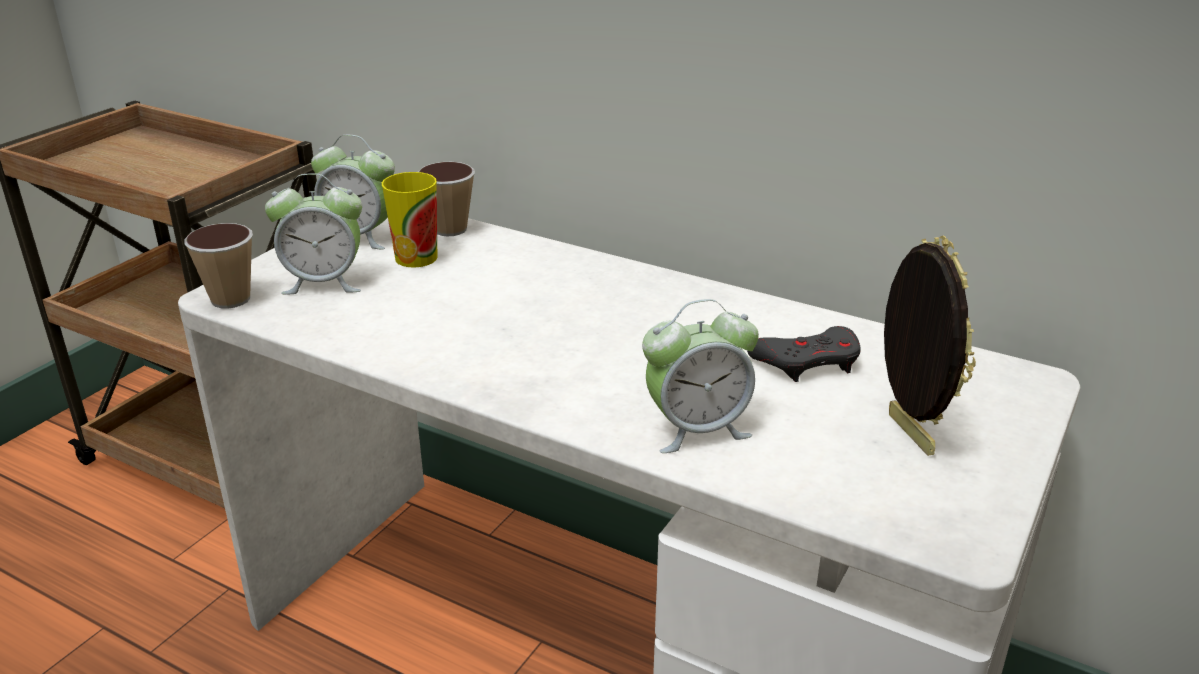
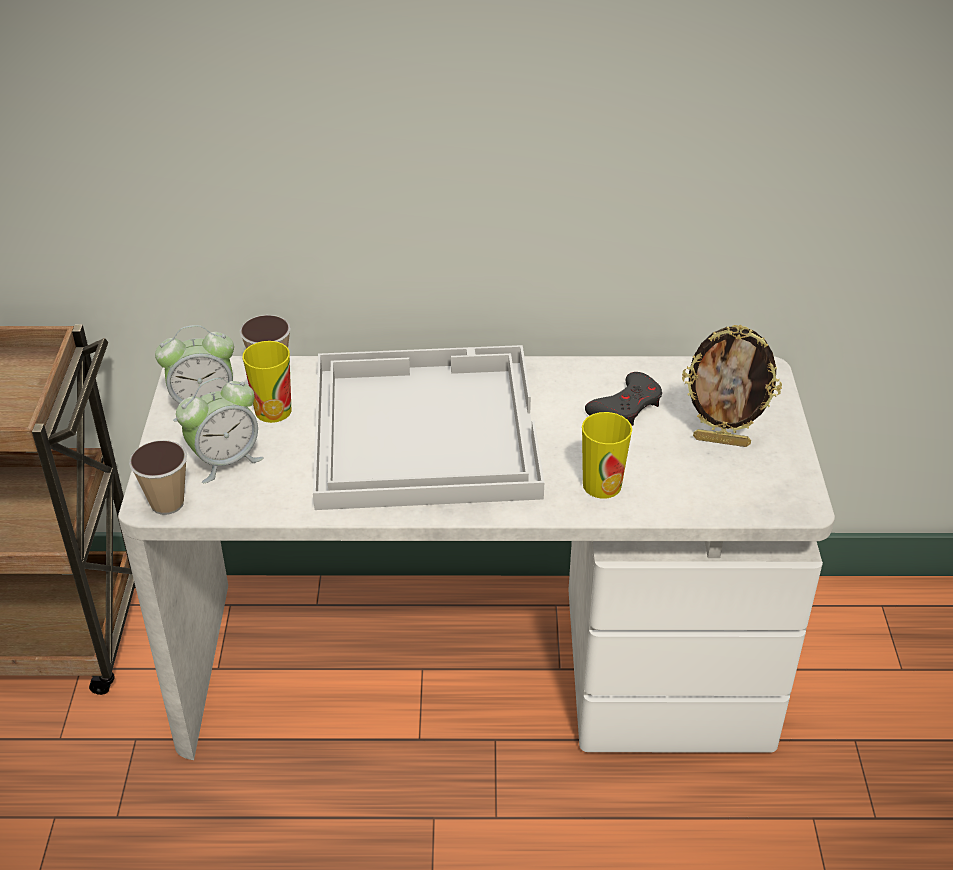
camera: 30 degrees left, 10 degrees up
alarm clock [642,299,759,453] -> cup [582,412,632,499]
picture frame [884,236,976,456] -> picture frame turned 150 degrees clockwise [682,324,782,447]
none -> white tray [313,345,544,510]

